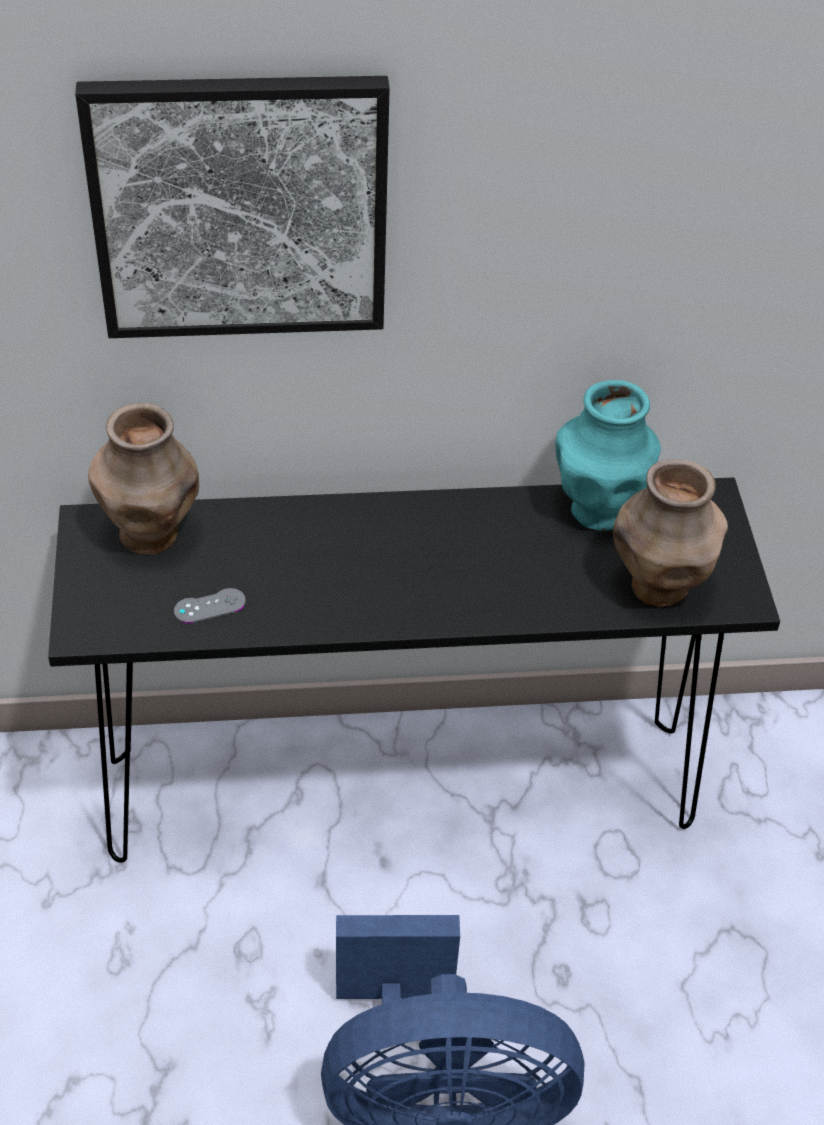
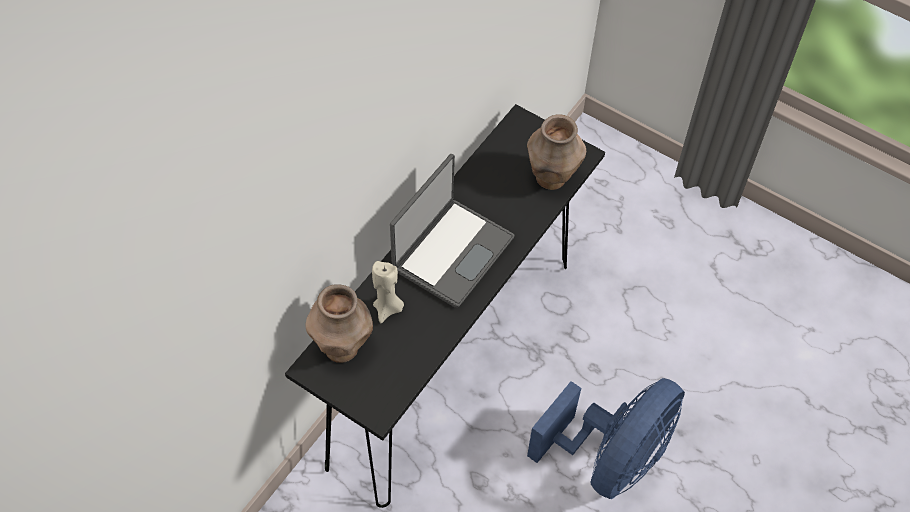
camera: 50 degrees left, 10 degrees up
picture [75,76,390,338] -> none
grey game controller [174,588,246,623] -> none
turquoise vase [555,380,661,531] -> none
none -> beige candle [372,261,404,323]
none -> laptop [390,154,514,308]

